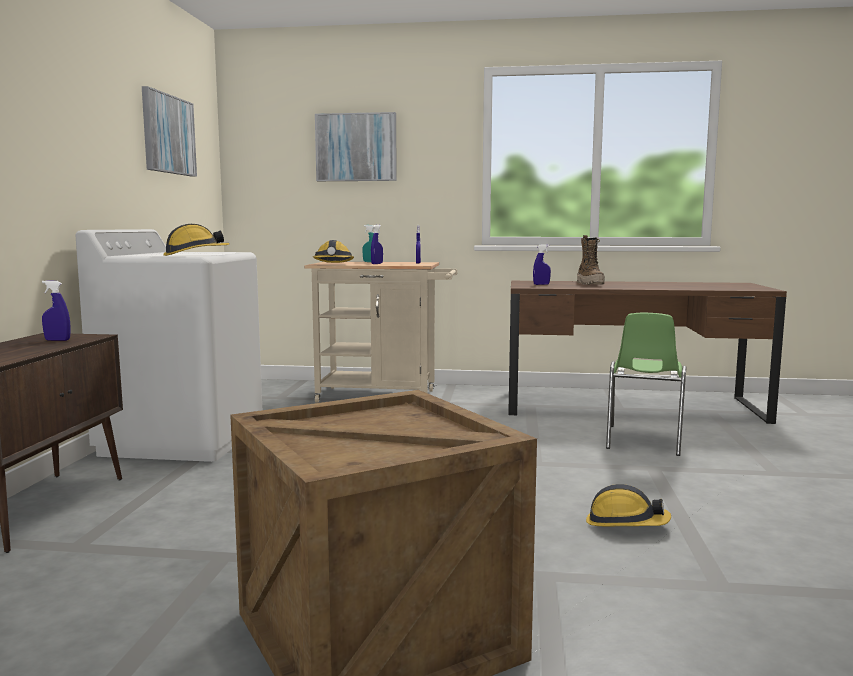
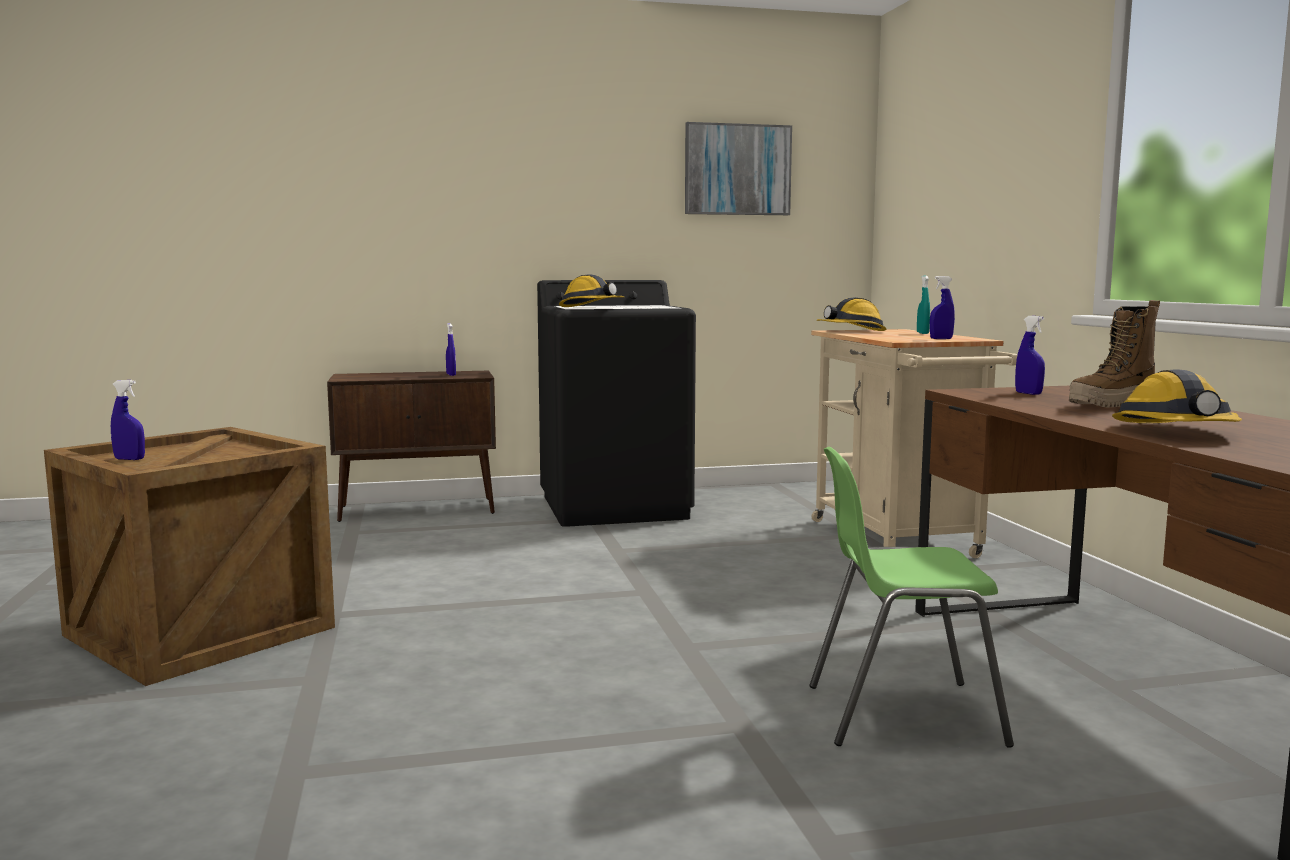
camera: 70 degrees right, 0 degrees up
white washing machine [75,229,262,462] -> black washing machine [537,280,696,527]
picture [315,112,397,181] -> none
blue spray bottle [371,225,383,264] -> blue spray bottle moved to [111,380,145,460]
hard hat [586,484,671,526] -> hard hat moved to [1112,370,1242,423]

